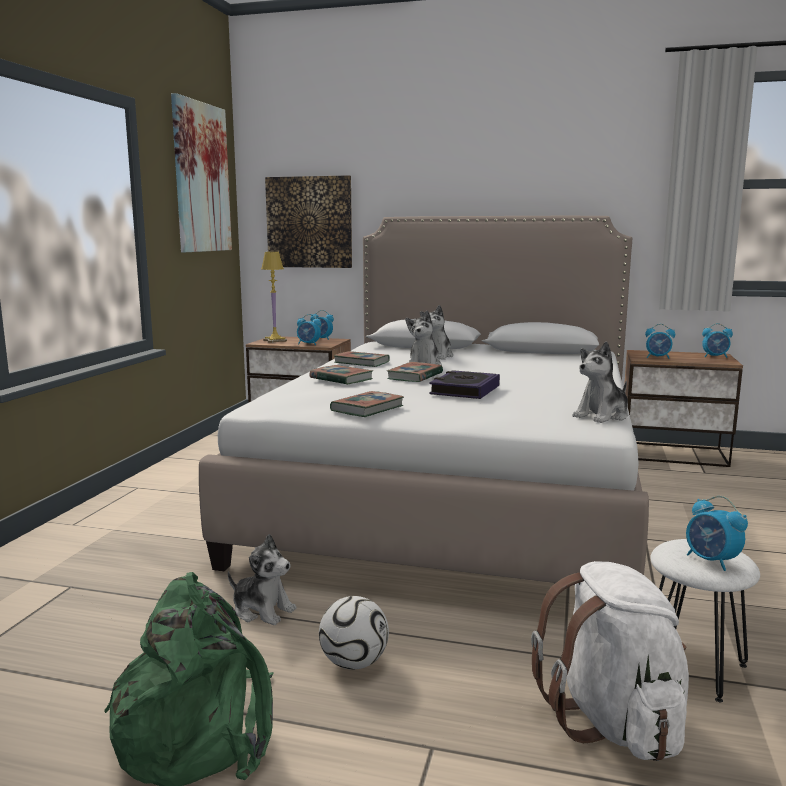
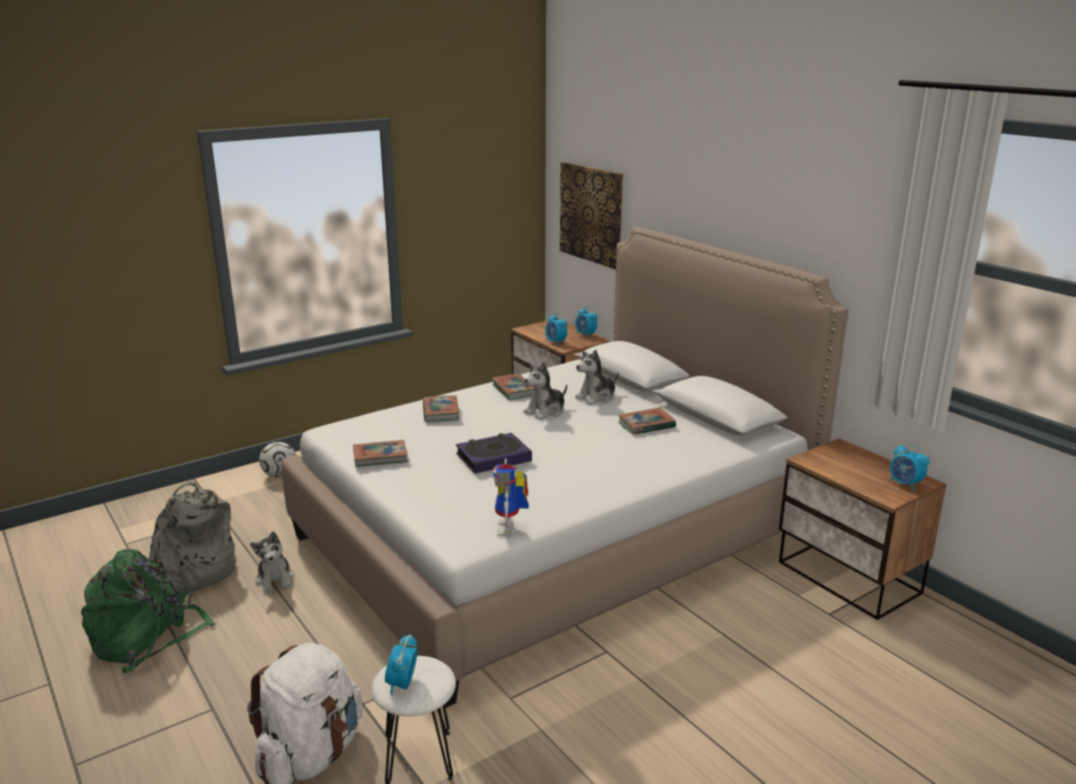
camera: 40 degrees right, 10 degrees up
picture [171,93,232,252] -> none
yellow table lamp [261,252,287,343] -> none
football [319,596,389,670] -> football moved to [259,442,296,478]
book [387,362,443,382] -> book moved to [618,407,676,435]
plush toy [572,341,628,423] -> toy robot [493,459,529,536]
alarm clock [645,324,675,359] -> none
none -> grey backpack [149,481,236,592]

